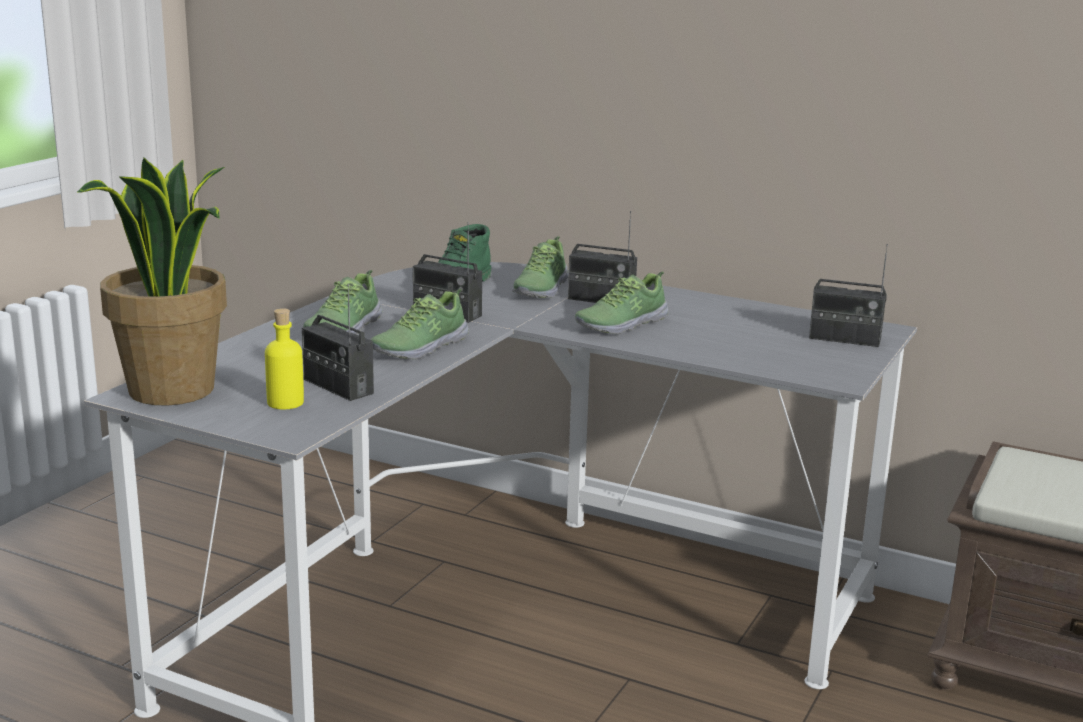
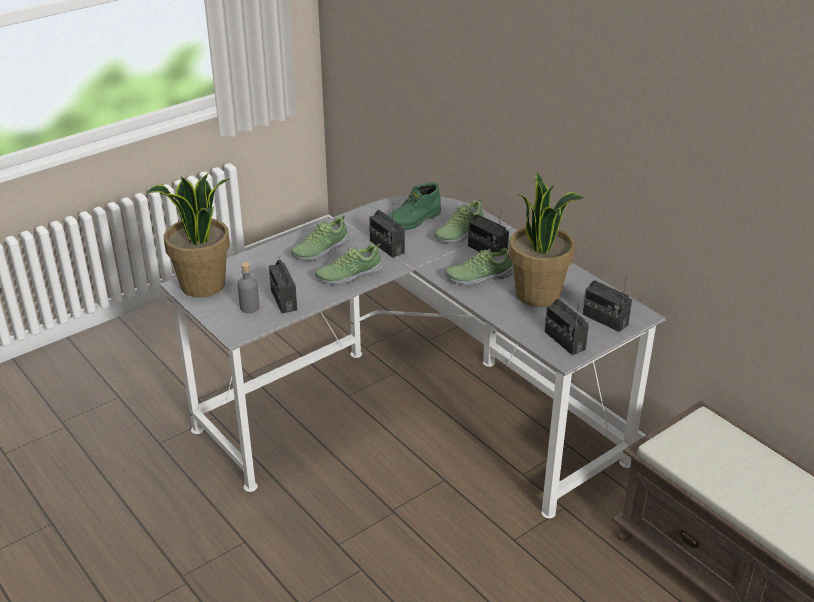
camera: 25 degrees right, 15 degrees up
yellow bottle [265,308,304,409] -> grey bottle [237,262,260,313]
none -> potted plant [509,172,584,307]
none -> radio [544,296,589,355]

